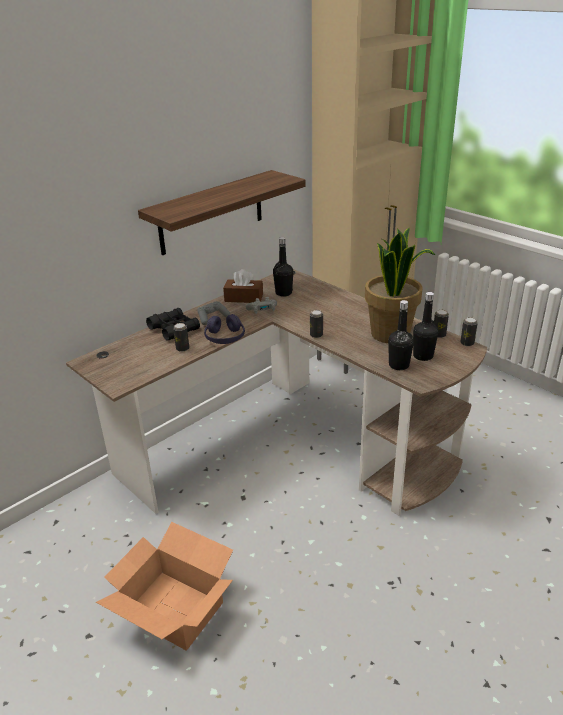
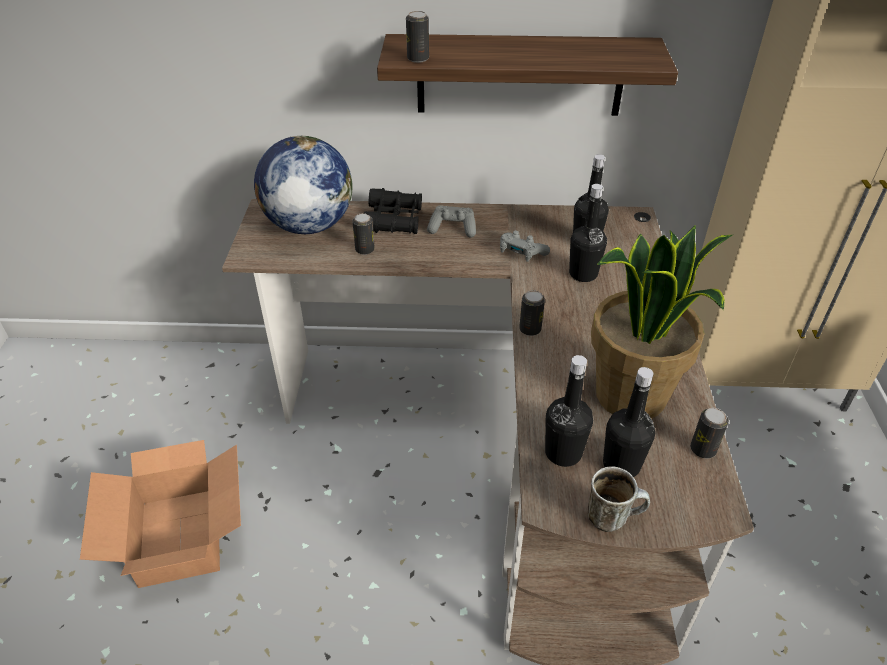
camera: 45 degrees right, 10 degrees up
purple headphones [204,314,245,344] -> none
brown tissue box [223,269,263,303] -> none
can [460,317,478,346] -> can moved to [406,11,429,63]
none -> globe [254,136,353,234]
none -> black bottle [569,184,607,282]
none -> mug [588,466,650,532]

